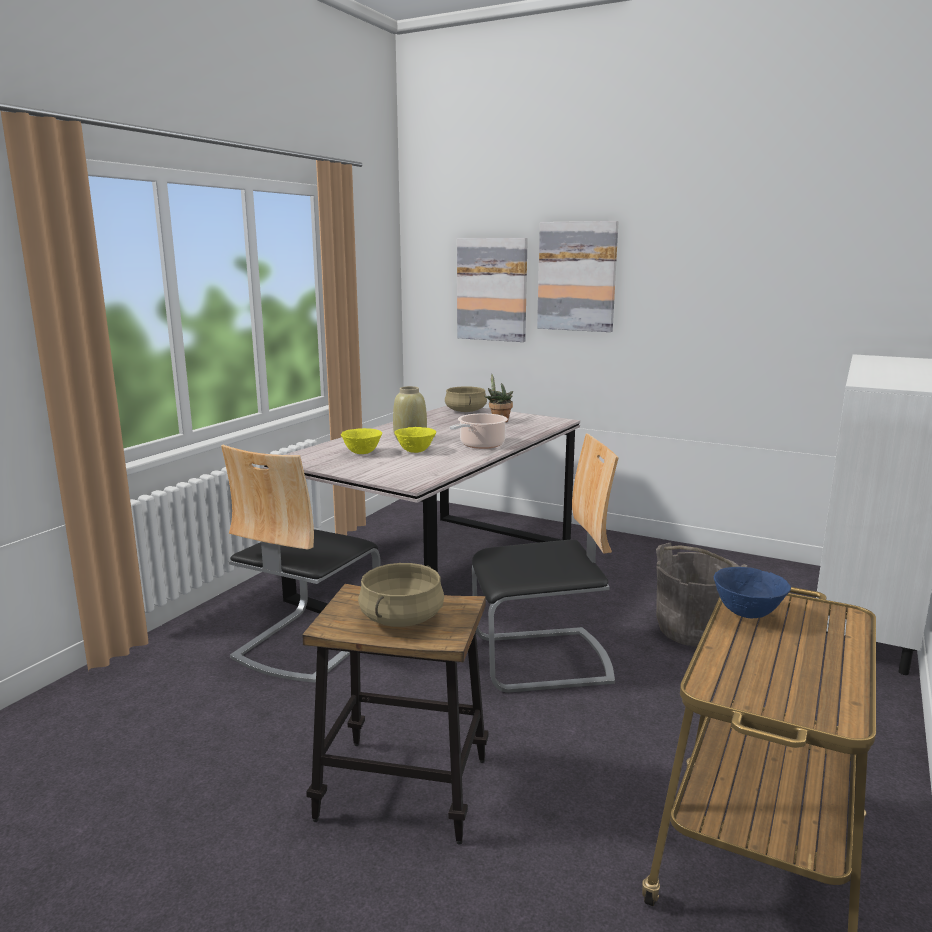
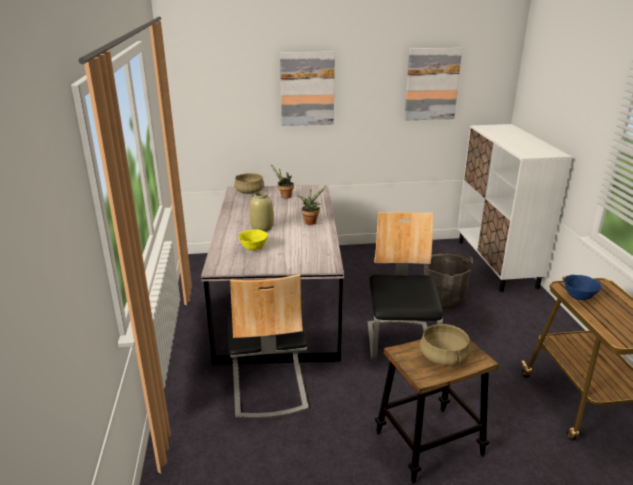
camera: 35 degrees left, 10 degrees up
yellow bowl [395,427,436,453] -> none
cooking pot [450,413,508,449] -> potted plant [297,186,326,225]
picture [457,238,528,342] -> picture moved to [404,47,462,121]
chair [472,433,619,693] -> chair turned 45 degrees counterclockwise [367,212,443,361]

